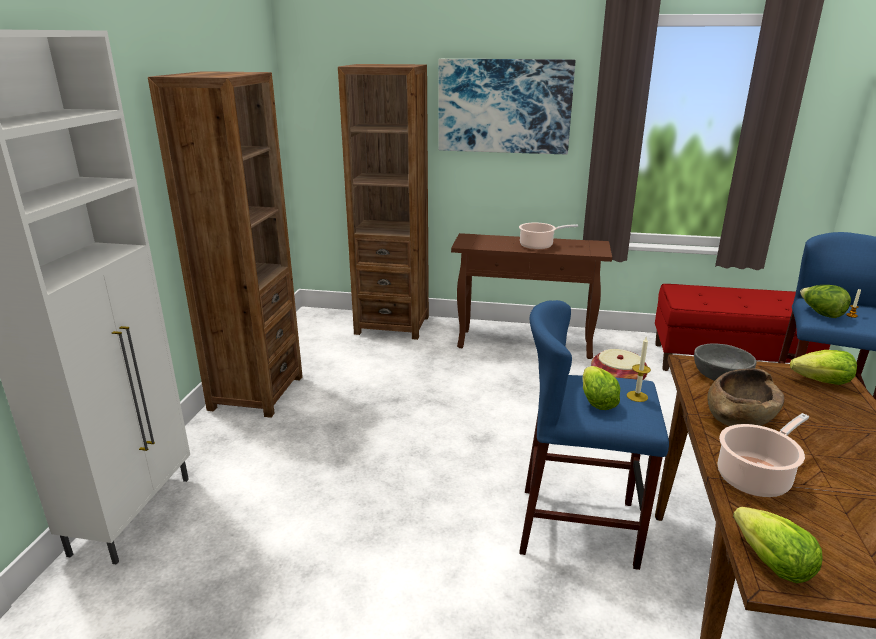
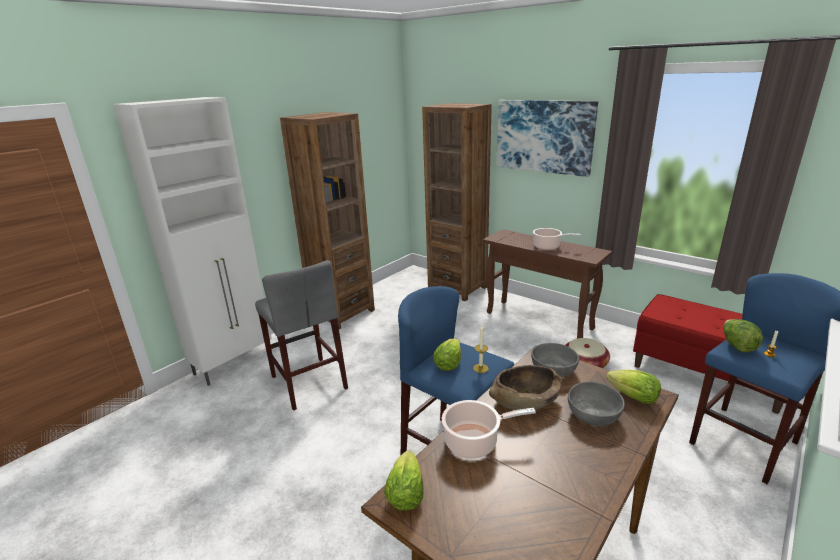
camera: 30 degrees right, 0 degrees up
none -> grey stool [255,260,348,411]
none -> grey bowl [568,382,625,426]

